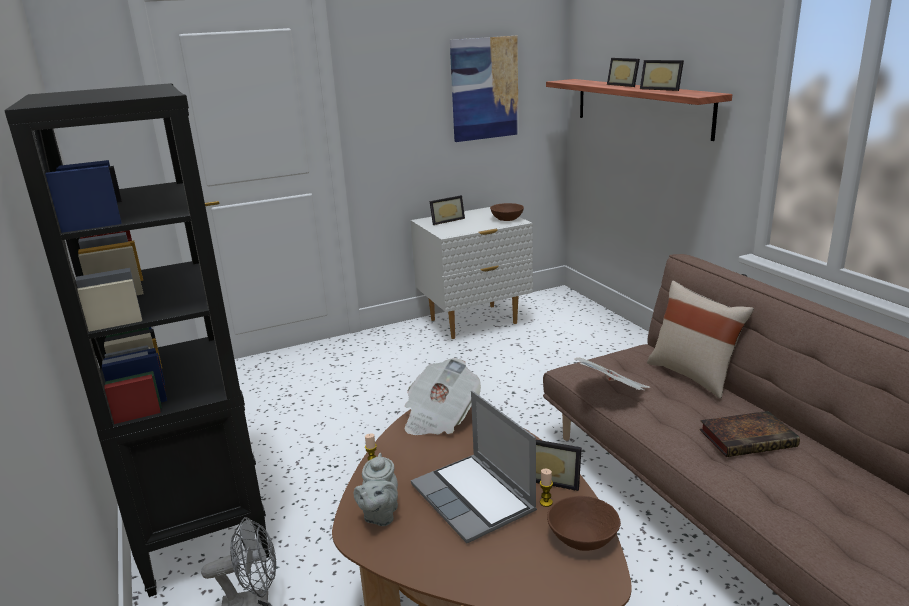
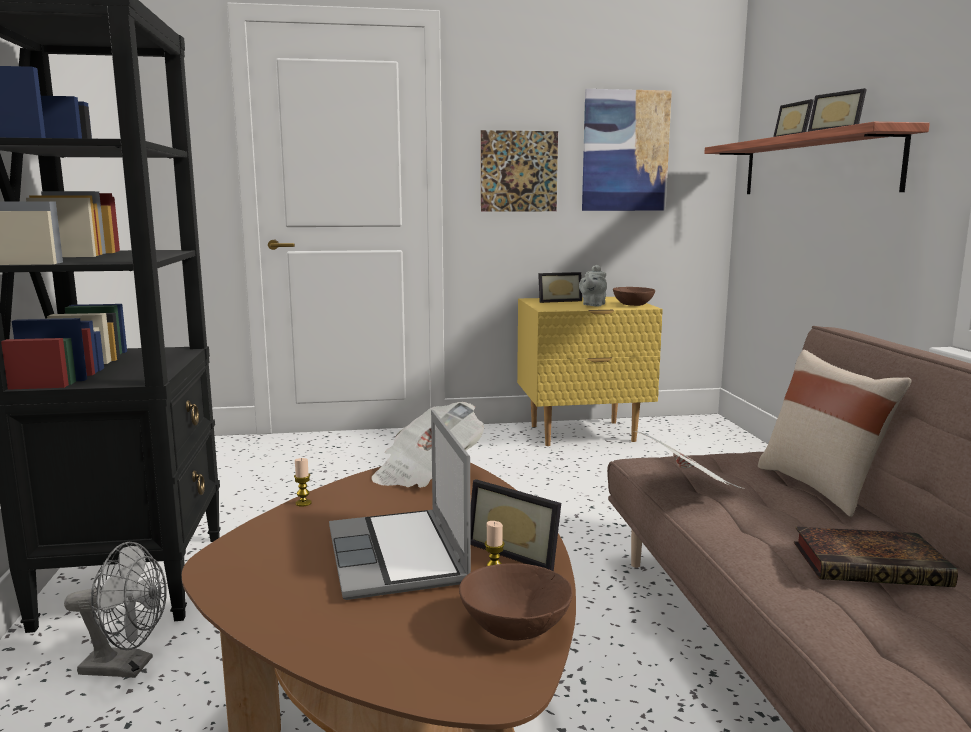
camera: 15 degrees right, 10 degrees down
grey teapot [354,453,398,526] -> grey teapot moved to [579,265,607,306]
white nightstand [411,207,533,339] -> yellow nightstand [517,297,663,446]
none -> picture [481,130,558,212]

